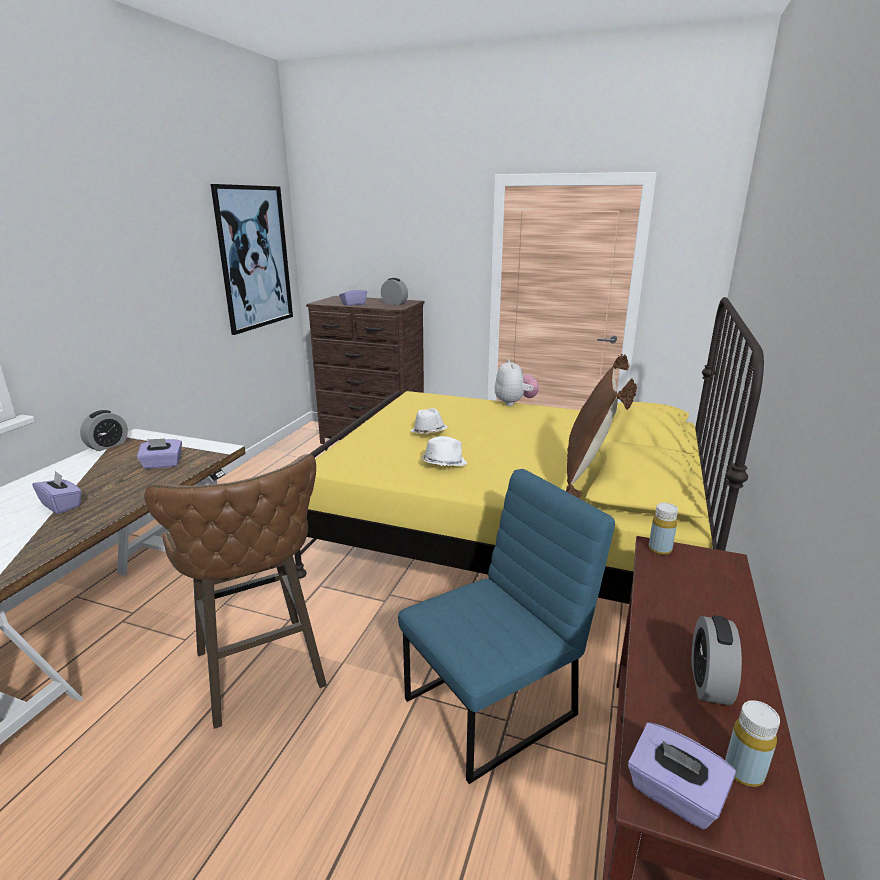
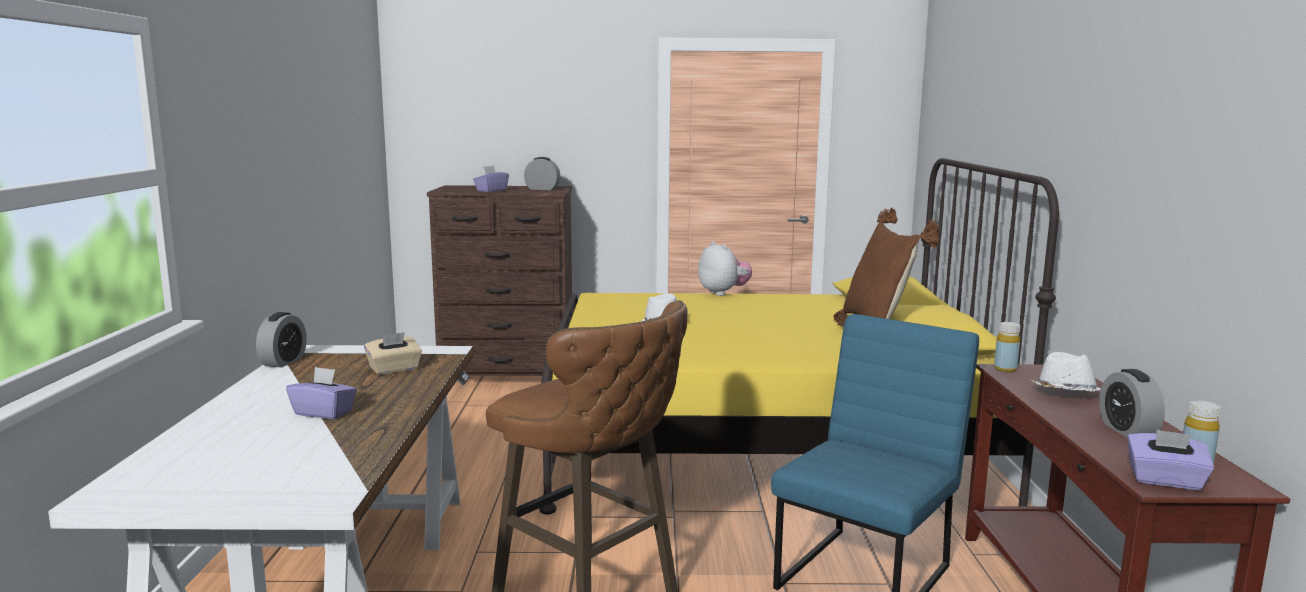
camera: 20 degrees left, 10 degrees down
purple tissue box [137,438,182,469] -> beige tissue box [364,332,422,375]
picture [211,184,293,335] -> none
white hat [421,436,467,466] -> white hat moved to [1031,352,1101,392]

